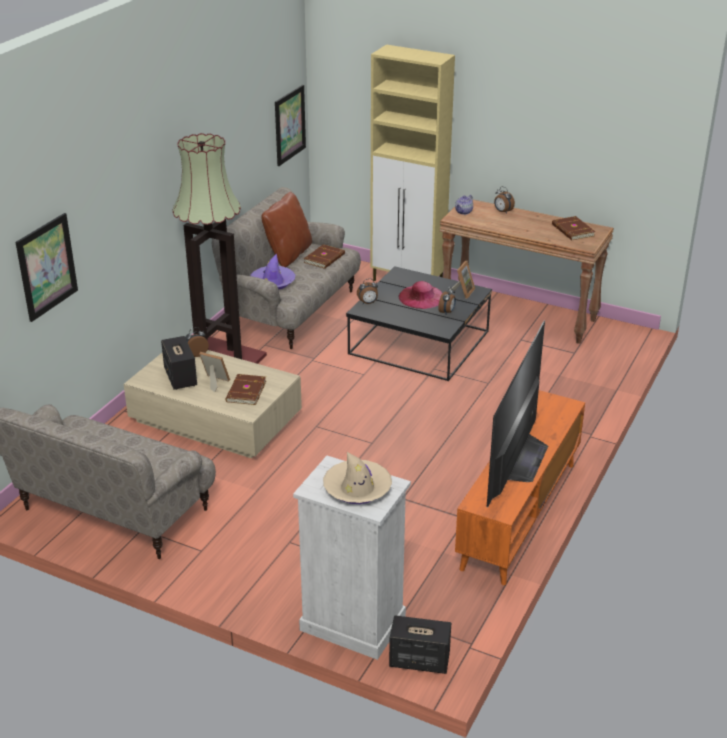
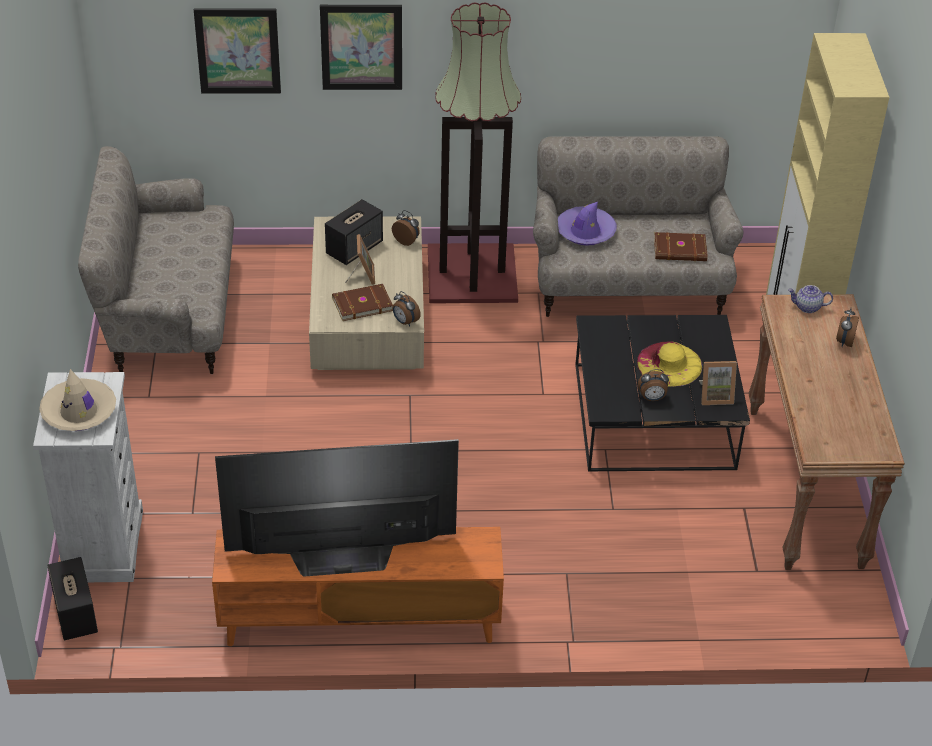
camera: 60 degrees right, 10 degrees up
brown pillow [262,192,312,267] -> none
picture [275,85,306,166] -> picture moved to [320,5,402,90]
alarm clock [357,279,378,304] -> alarm clock moved to [393,291,421,326]
pink hat [398,281,442,309] -> yellow hat [637,341,703,387]
brown book [552,216,595,240] -> none

